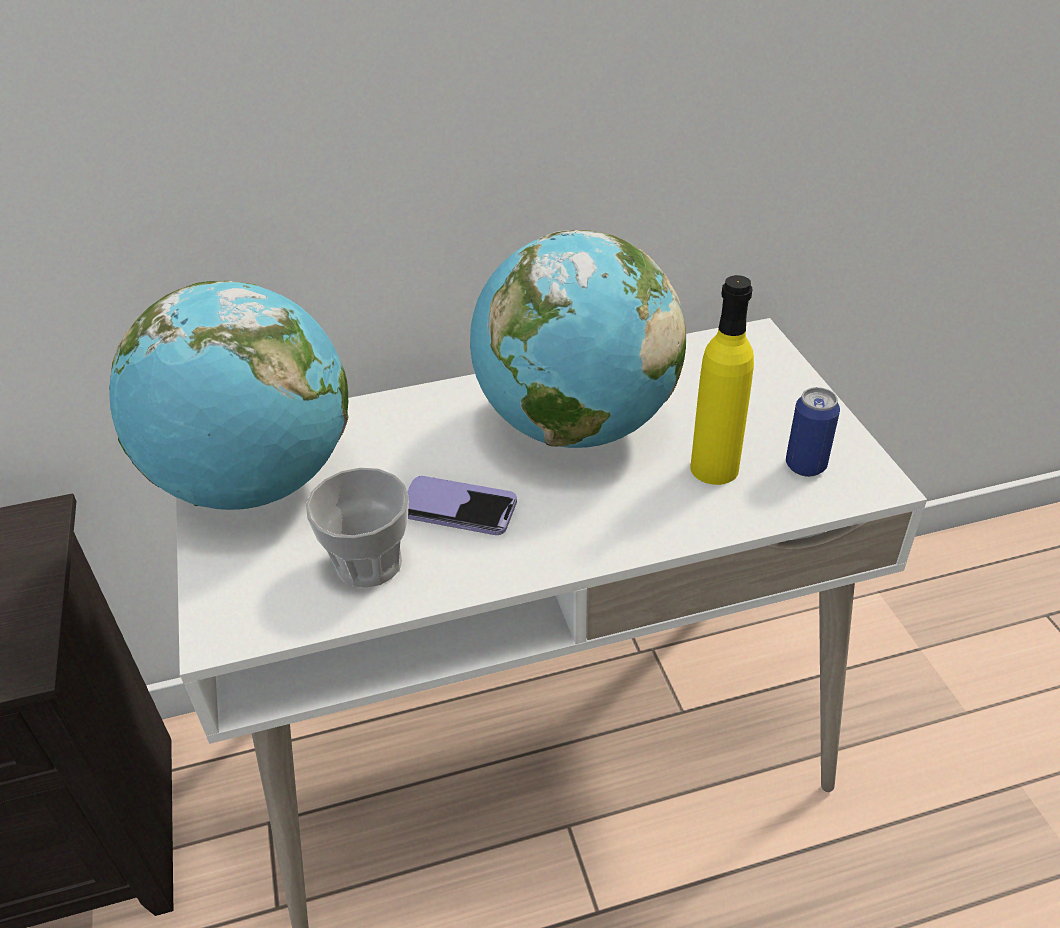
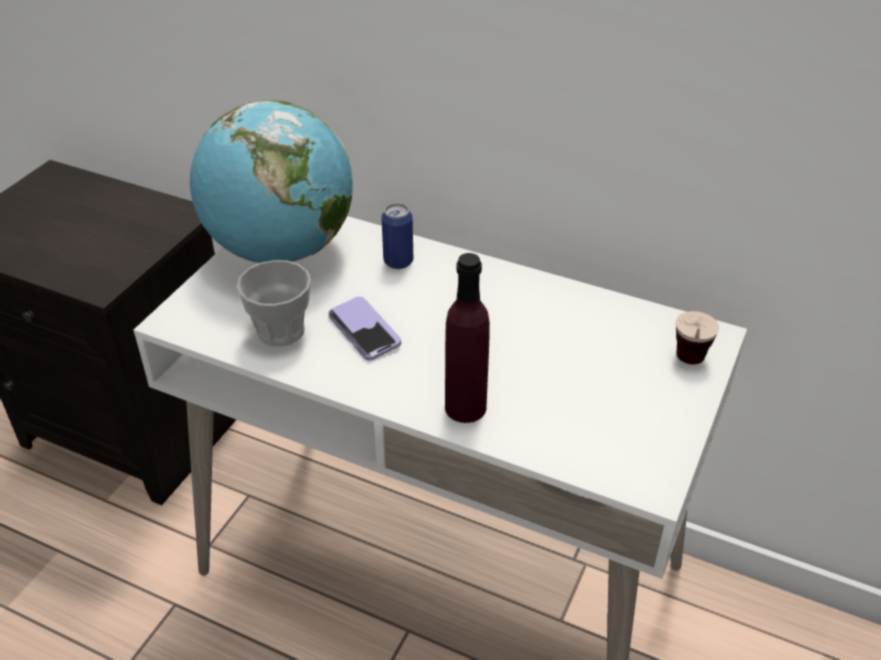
camera: 40 degrees right, 0 degrees up
globe [470,230,686,448] -> none
yellow bottle [690,275,754,485] -> none
can [786,387,840,477] -> can moved to [381,203,413,269]
none -> purple bottle [445,253,490,423]
none -> cup [676,311,719,365]

